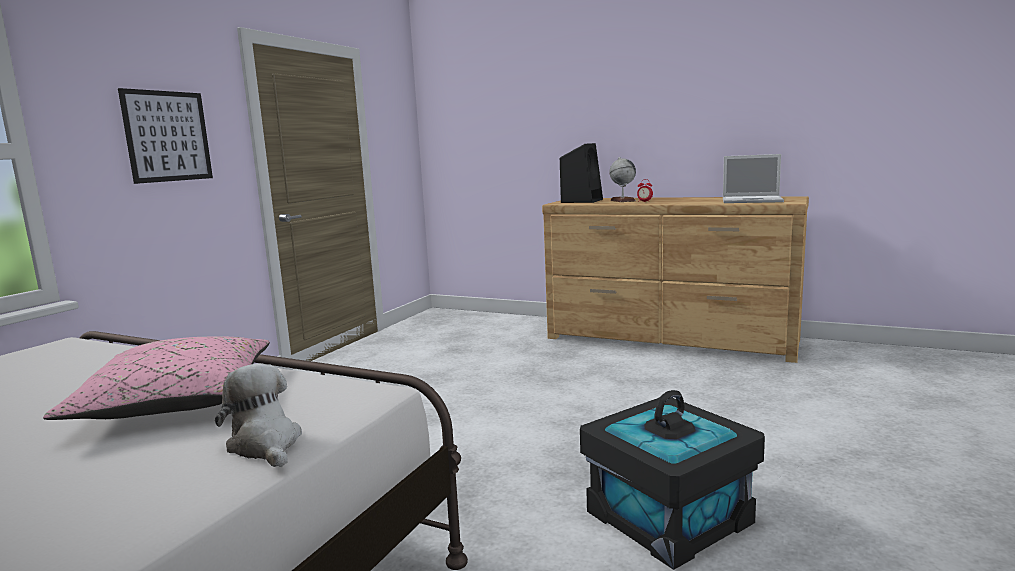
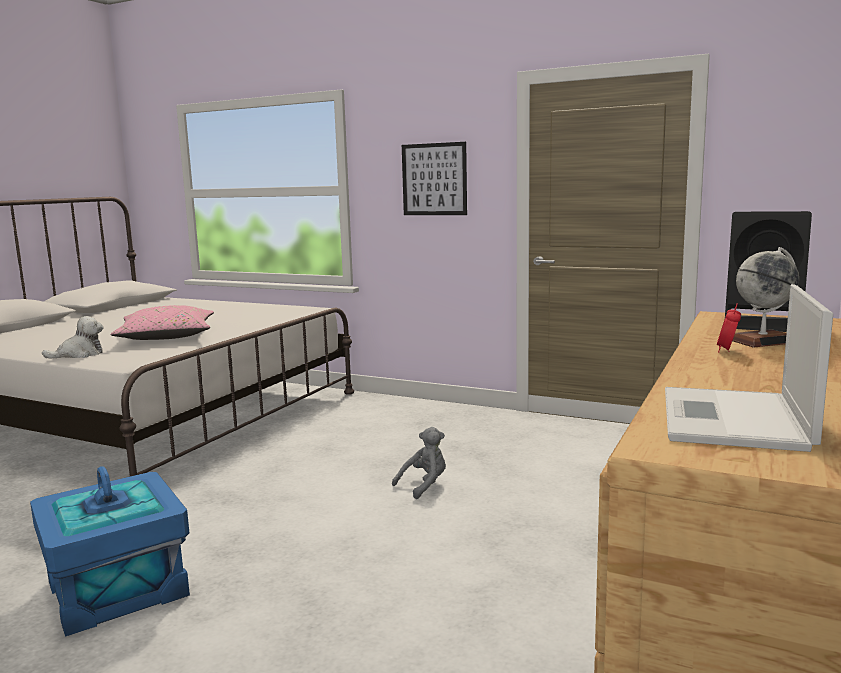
camera: 90 degrees right, 0 degrees up
black storage box [580,390,765,570] -> blue storage box [30,466,190,637]
none -> grey plush toy [392,427,446,499]

